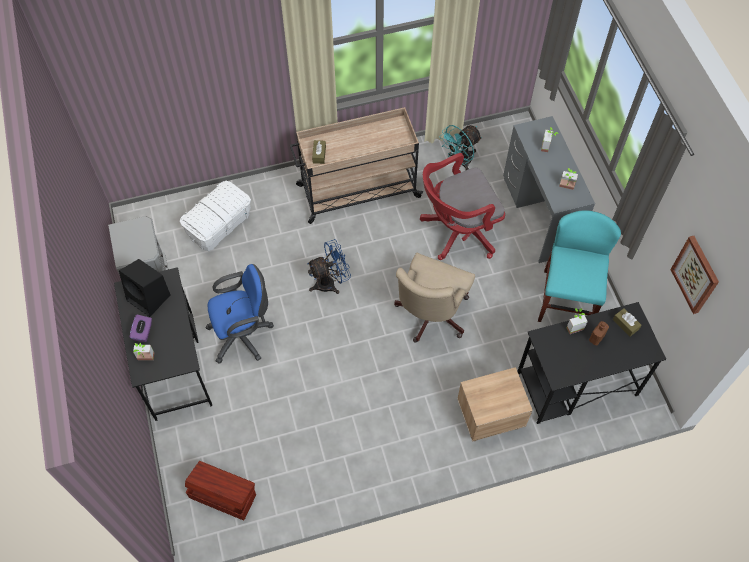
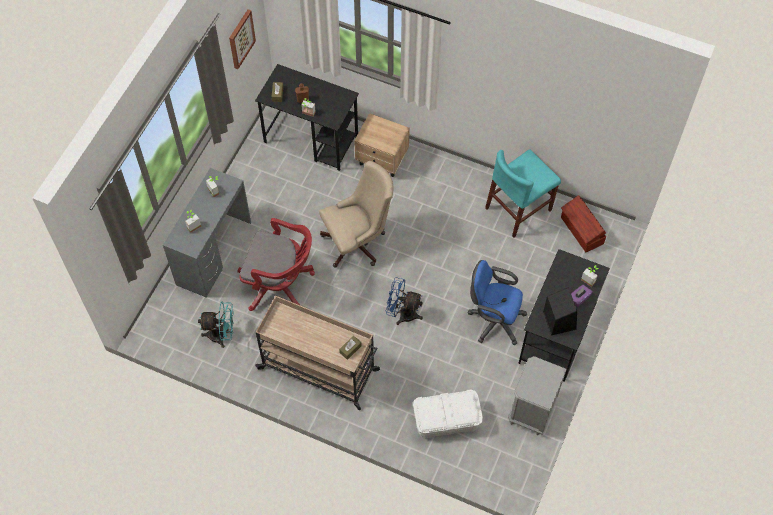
camera: 140 degrees left, 0 degrees up
turquoise chair [538,210,621,322] -> turquoise chair moved to [485,149,561,238]

